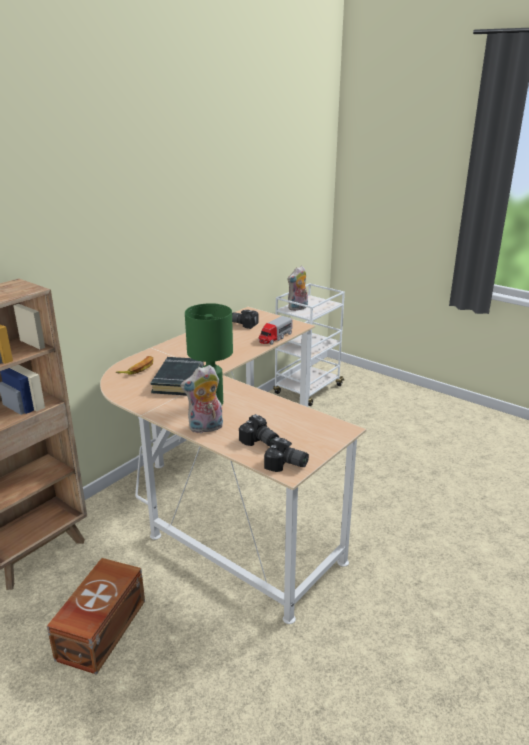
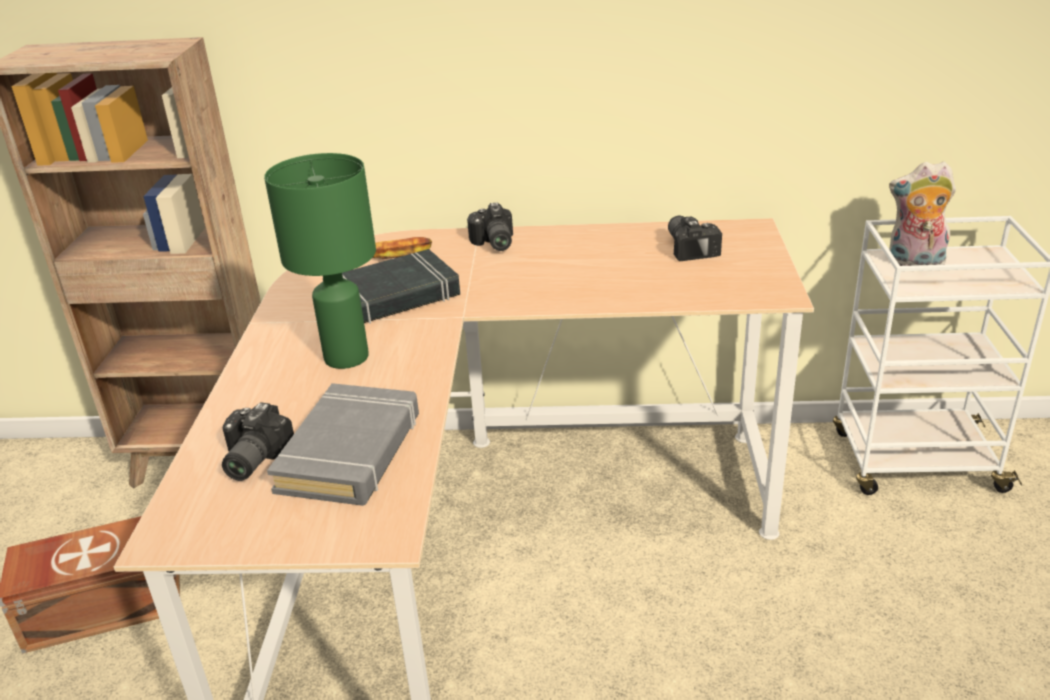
camera: 55 degrees right, 5 degrees up
plush toy [180,365,223,433] -> none
toy truck [258,316,293,345] -> none
camera [264,437,309,472] -> camera moved to [467,202,513,251]
none -> grey book [267,383,419,506]

